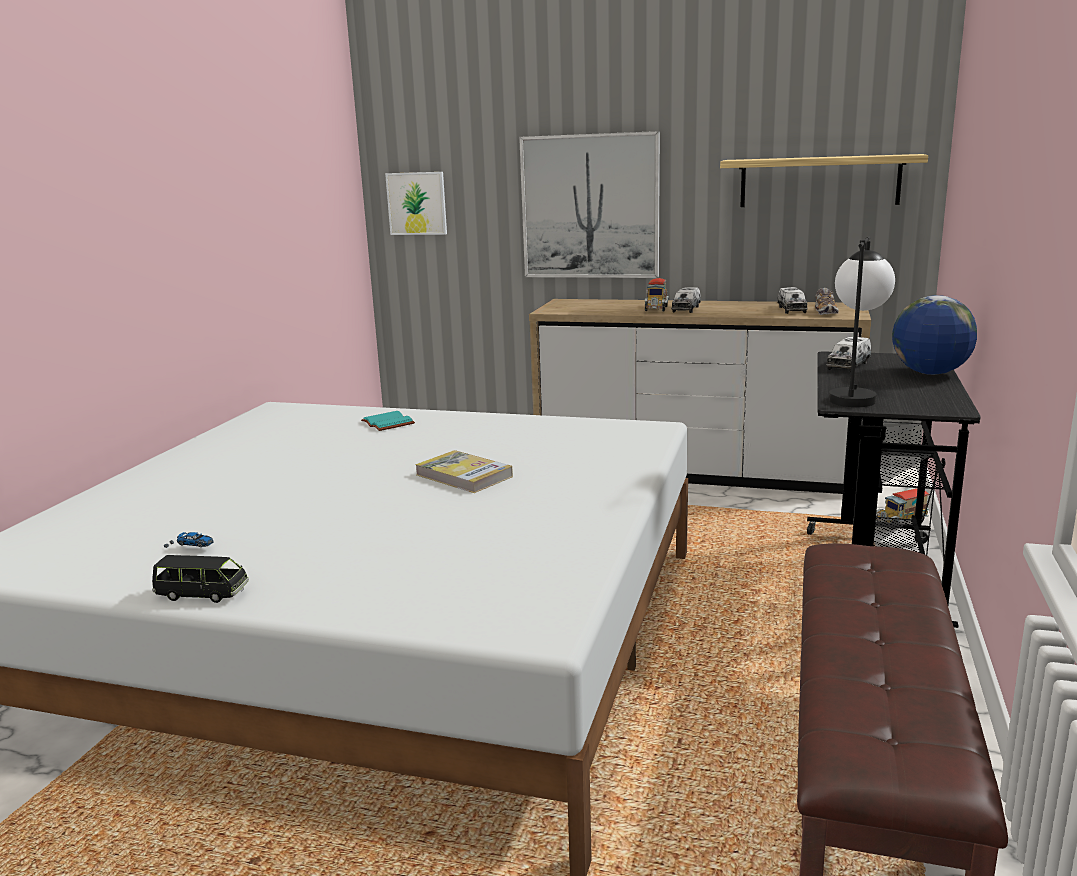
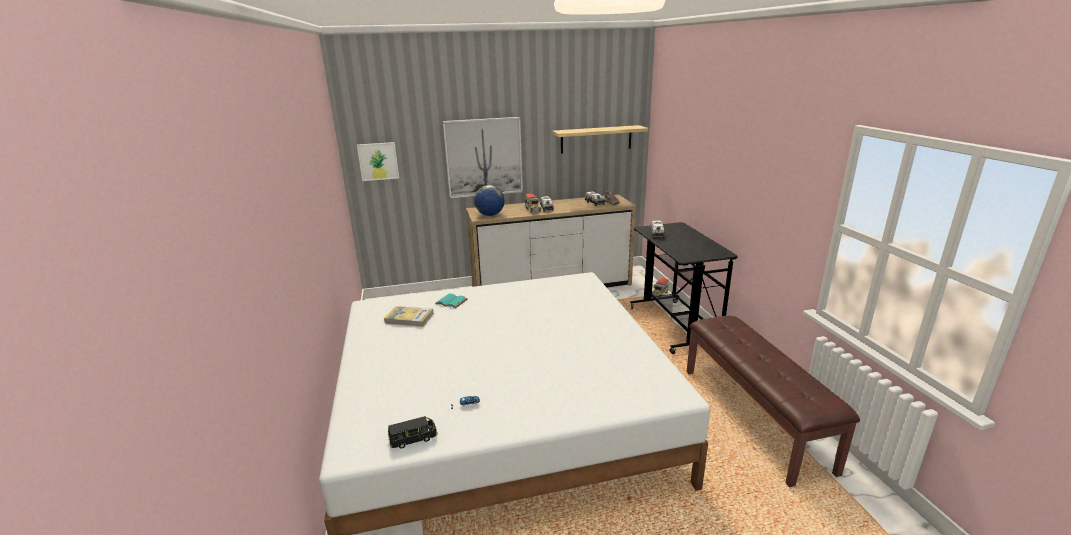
camera: 30 degrees left, 5 degrees up
black toy car [152,555,249,603] -> black toy car moved to [388,416,438,449]
book [415,450,513,493] -> book moved to [384,306,434,327]
table lamp [829,236,895,407] -> none
globe [892,295,977,375] -> globe moved to [474,185,504,216]

